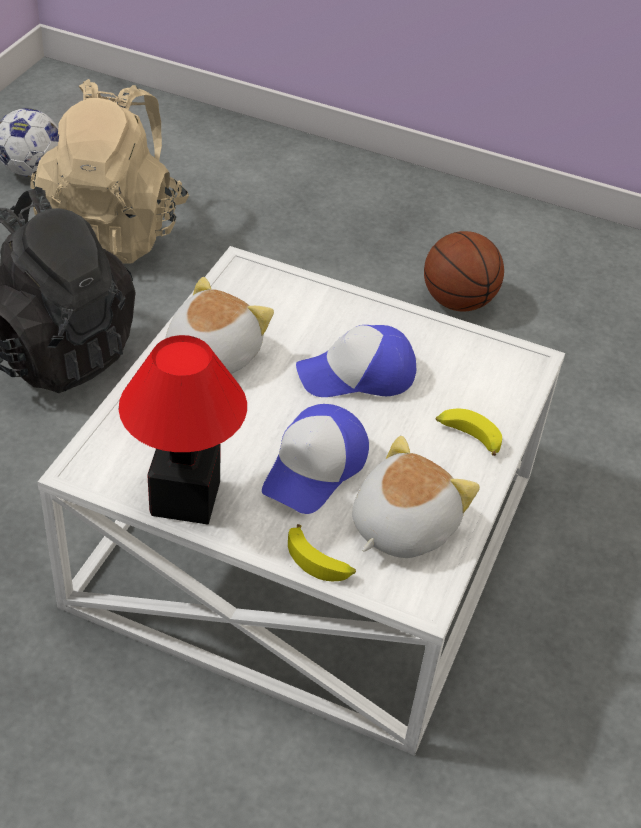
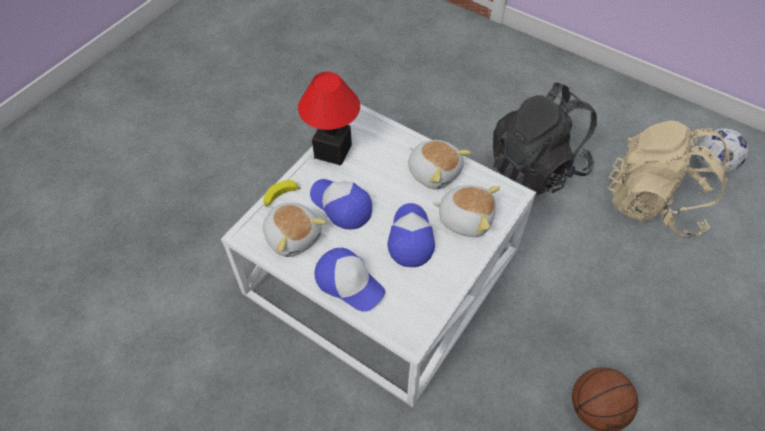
camera: 105 degrees right, 10 degrees up
banana [436,409,502,456] -> cap [315,248,385,312]
none -> plush toy [432,185,500,237]

